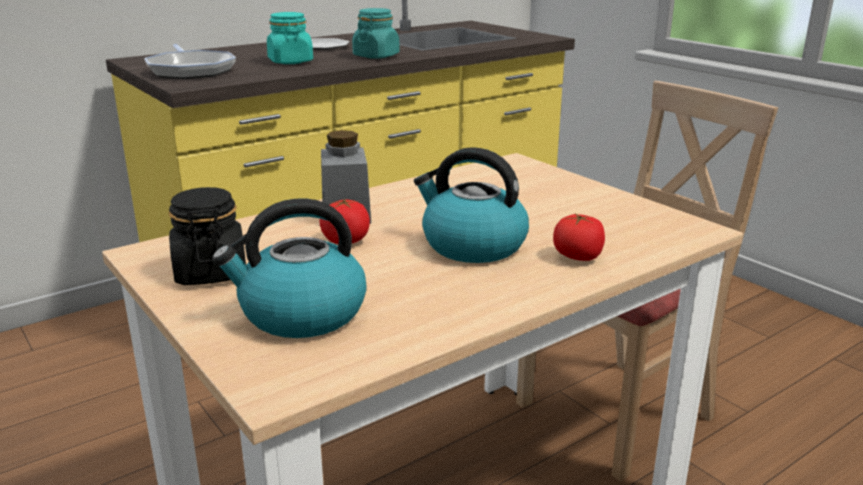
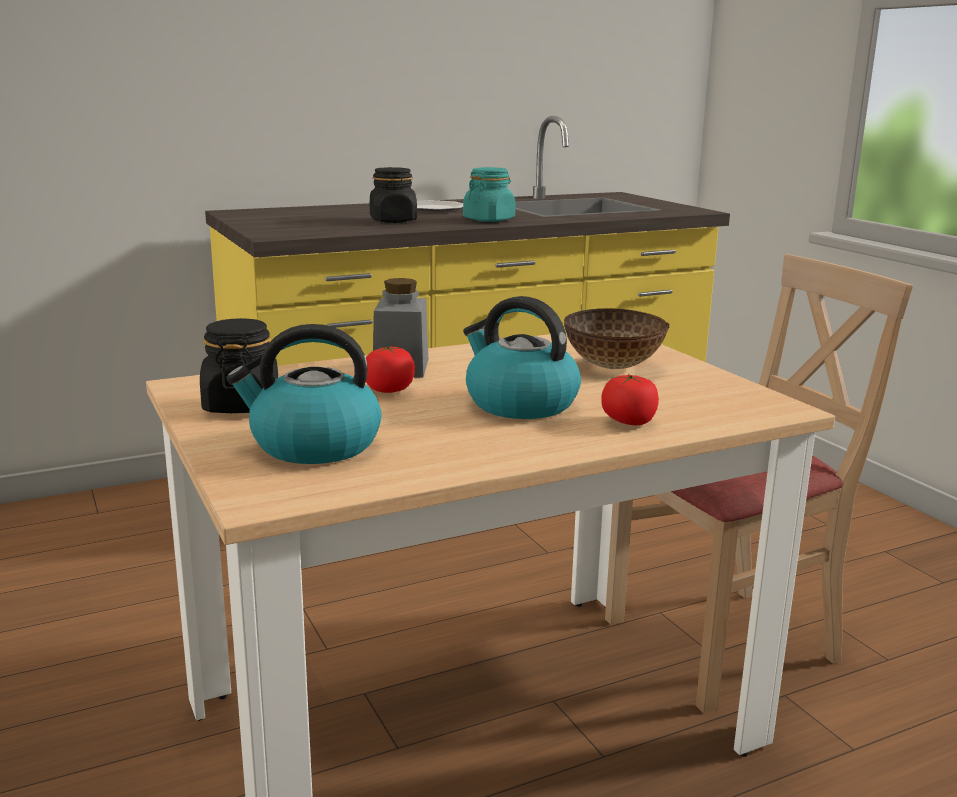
camera: 10 degrees right, 5 degrees down
frying pan [144,44,236,79] -> none
turquoise jar [267,12,313,64] -> black jar [370,167,417,223]
none -> bowl [564,308,669,369]

